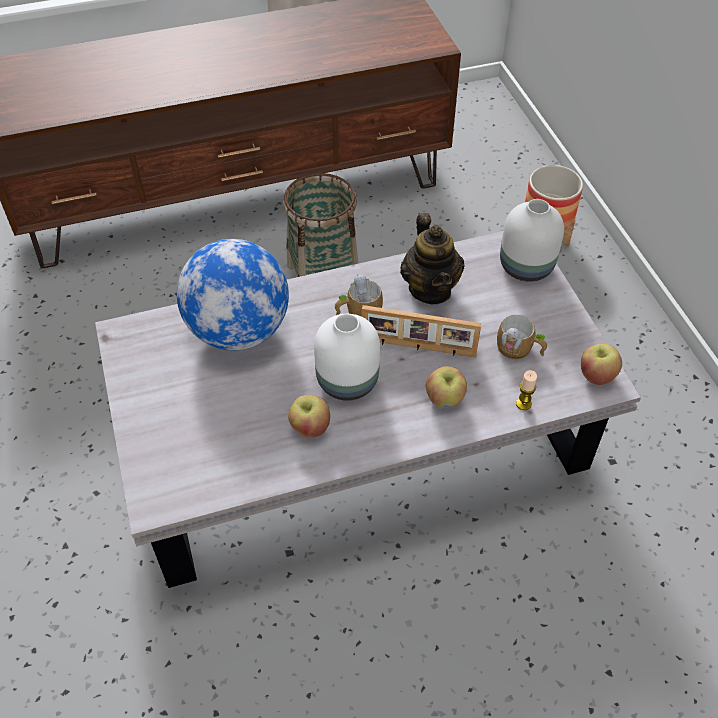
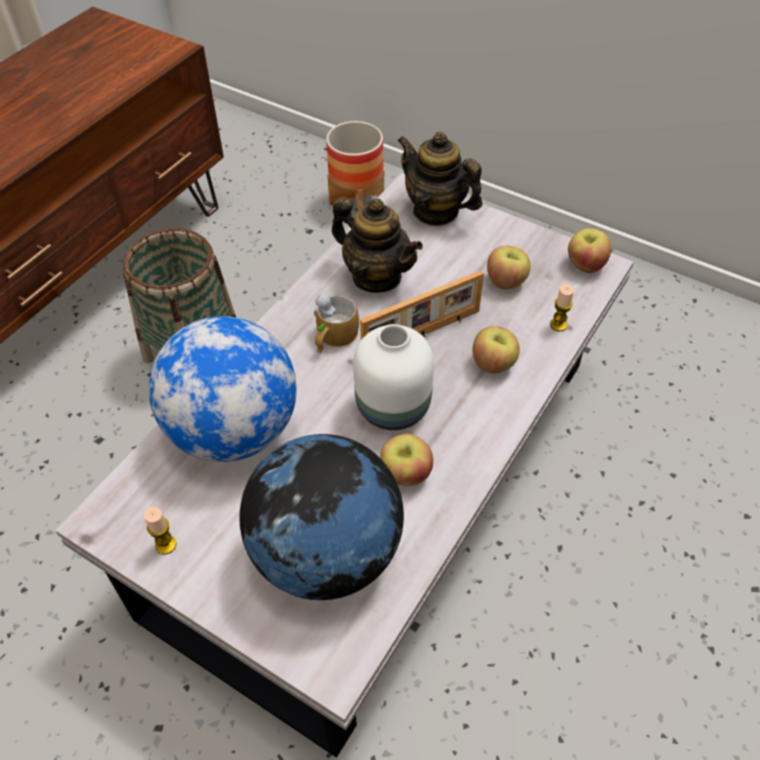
camera: 40 degrees left, 0 degrees up
mug [497,315,547,359] -> apple [487,246,531,290]
white vase [500,199,564,282] -> teapot [397,132,482,226]
none -> candle [144,507,177,554]
none -> globe [240,434,404,600]

